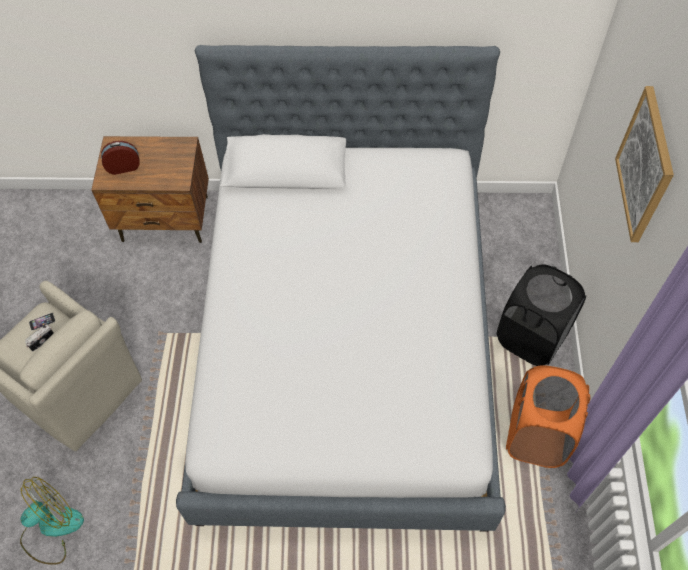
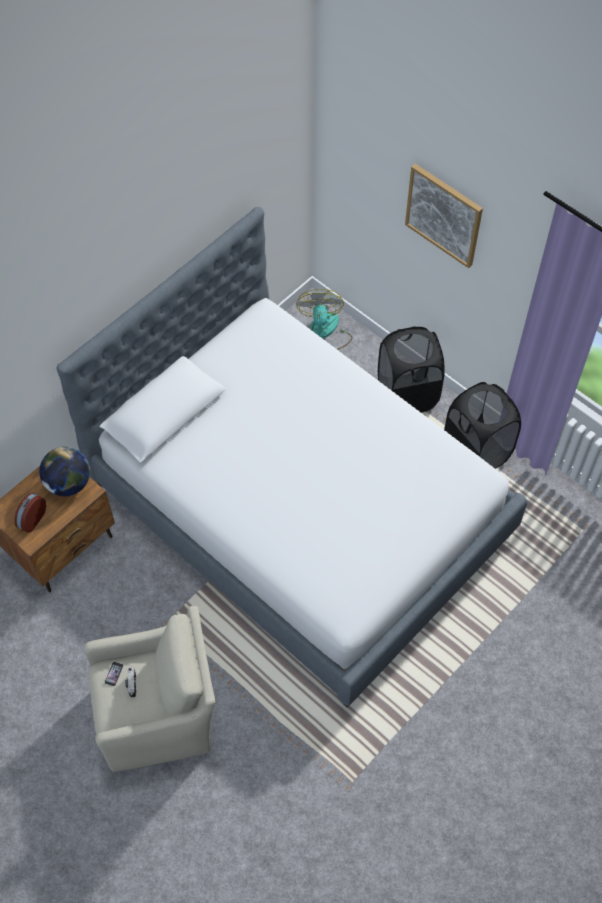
camera: 50 degrees left, 0 degrees up
fan [20,477,84,565] -> fan moved to [296,289,353,350]
orange laundry basket [506,365,590,468] -> black laundry basket [444,382,521,469]
none -> globe [39,447,90,496]

